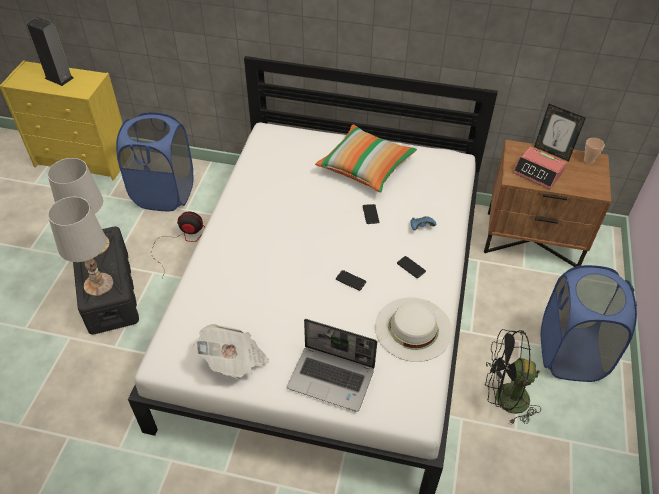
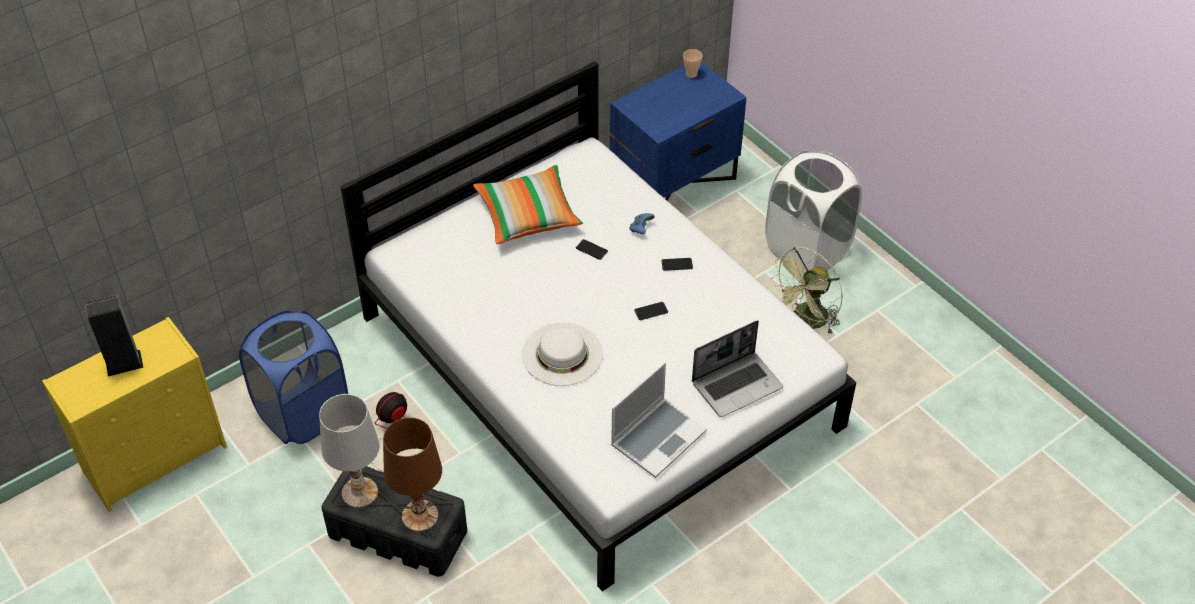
camera: 50 degrees left, 0 degrees up
white table lamp [48,197,113,296] -> brown table lamp [383,417,442,531]
newspaper [193,324,269,379] -> laptop [611,362,707,478]
white hat [375,297,452,362] -> white hat moved to [522,323,603,386]
brown nightstand [484,140,611,267] -> blue nightstand [610,61,746,201]
black fan [485,329,541,424] -> green fan [770,247,843,335]
alarm clock [513,147,567,189] -> none
picture frame [534,104,586,161] -> none
blue laundry basket [541,265,637,382] -> white laundry basket [765,150,862,274]

